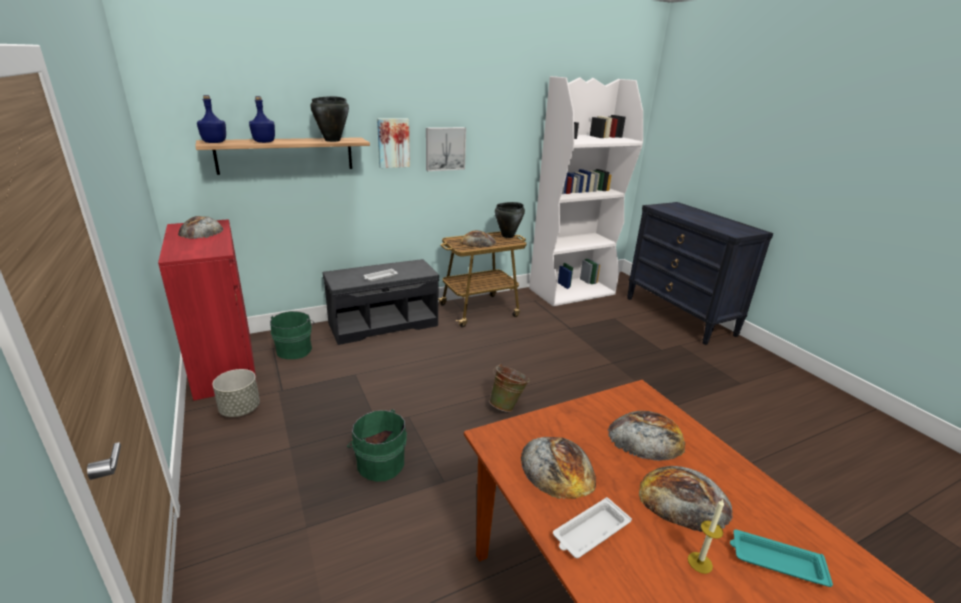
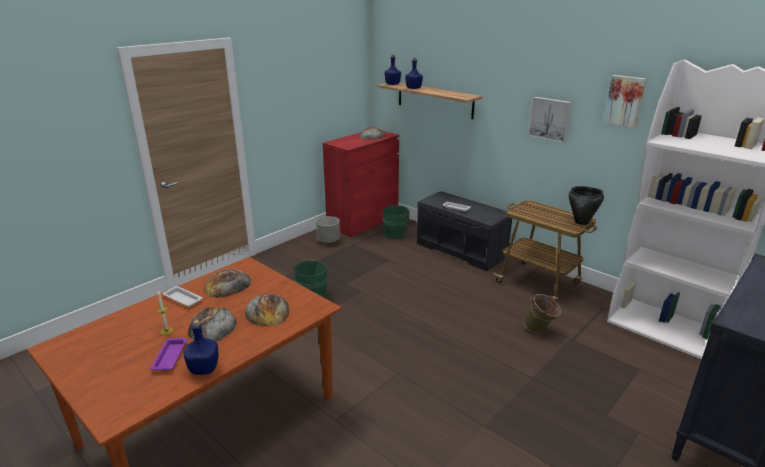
camera: 70 degrees right, 0 degrees up
black cooking pot [310,96,349,142] -> none
picture [377,119,410,168] -> picture moved to [603,75,646,128]
bread [460,230,496,247] -> none
green bucket [489,364,530,412] -> green bucket moved to [523,294,561,333]
turquoise tray [730,529,833,587] -> purple tray [150,337,187,370]
none -> blue bottle [184,320,218,375]

